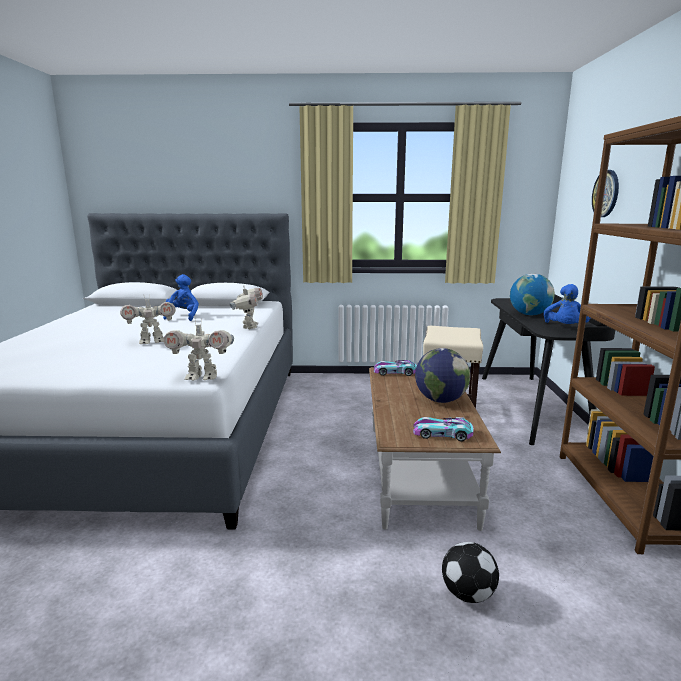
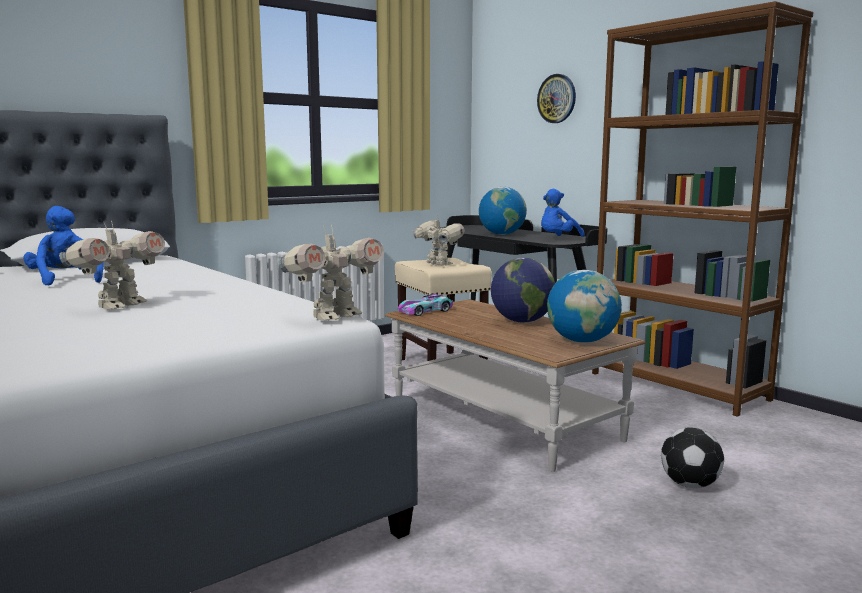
camera: 40 degrees left, 5 degrees down
toy robot [229,286,263,329] -> toy robot moved to [412,215,465,266]
toy car [413,417,474,442] -> globe [547,270,622,343]
blue plush toy [544,284,590,324] -> blue plush toy turned 75 degrees clockwise [541,189,585,237]

